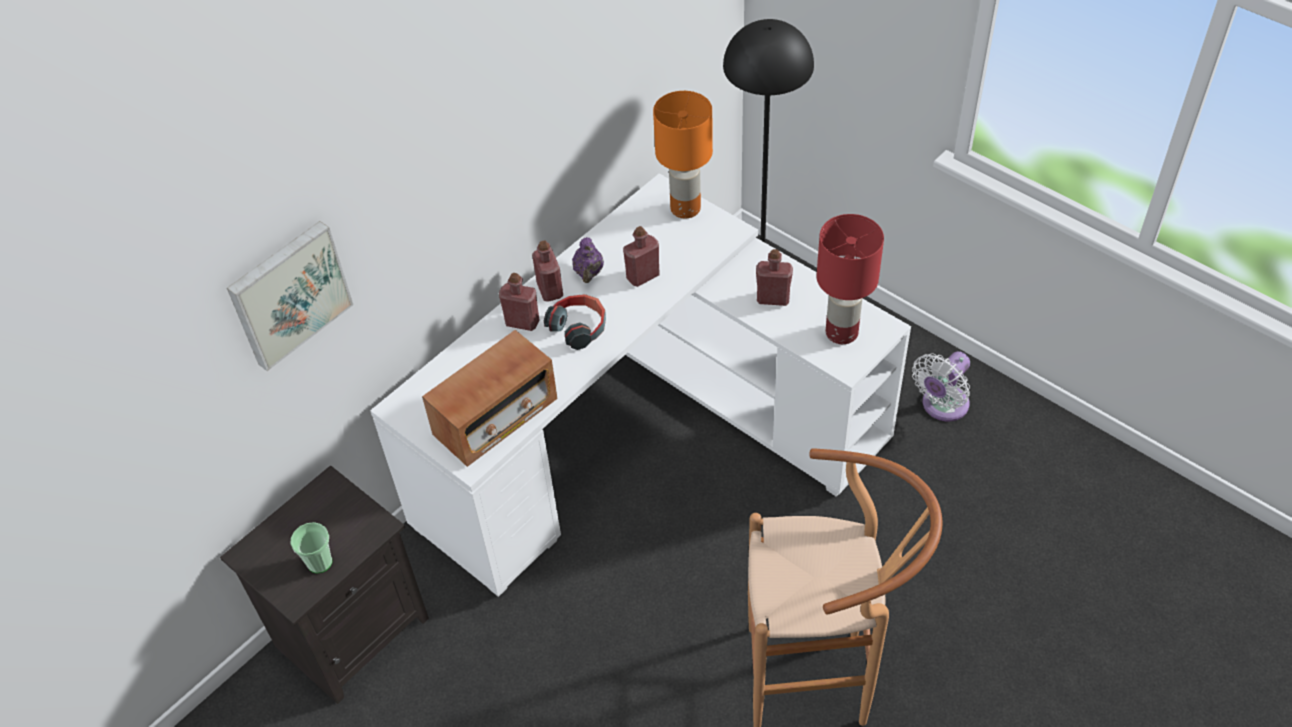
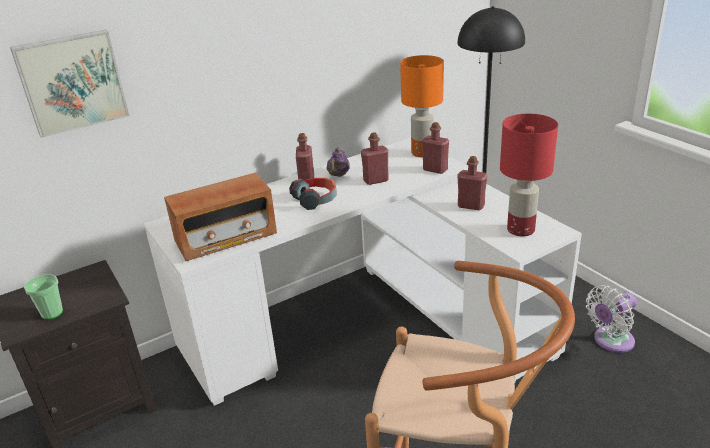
camera: 15 degrees right, 20 degrees down
red bottle [499,273,540,331] -> red bottle moved to [422,122,449,174]

